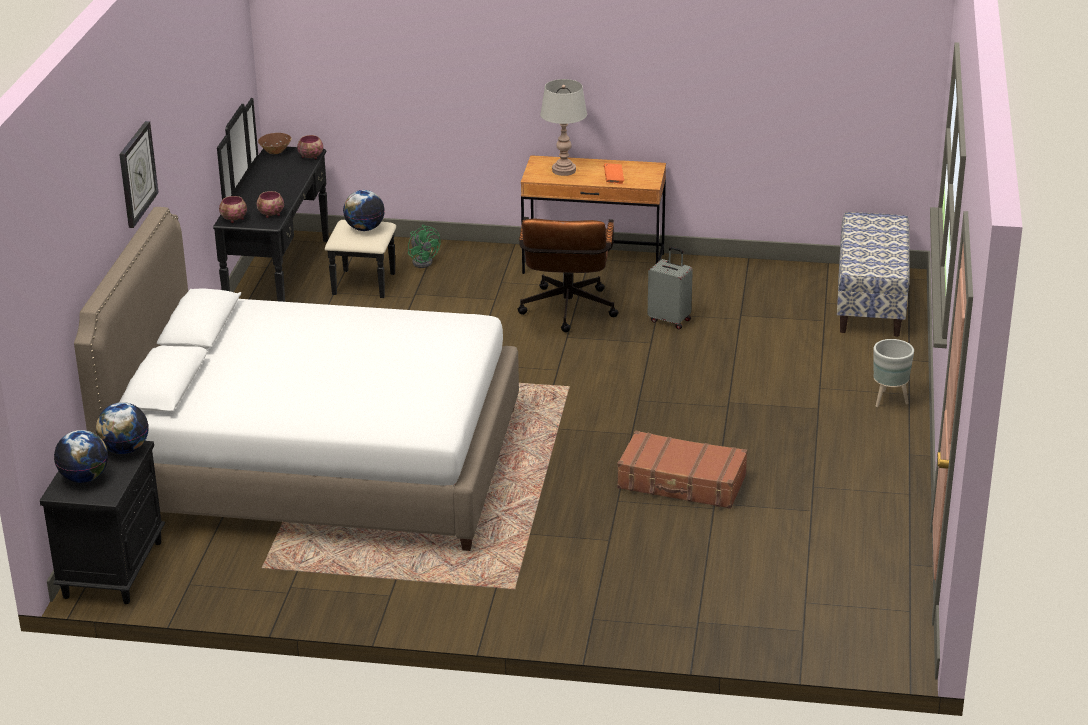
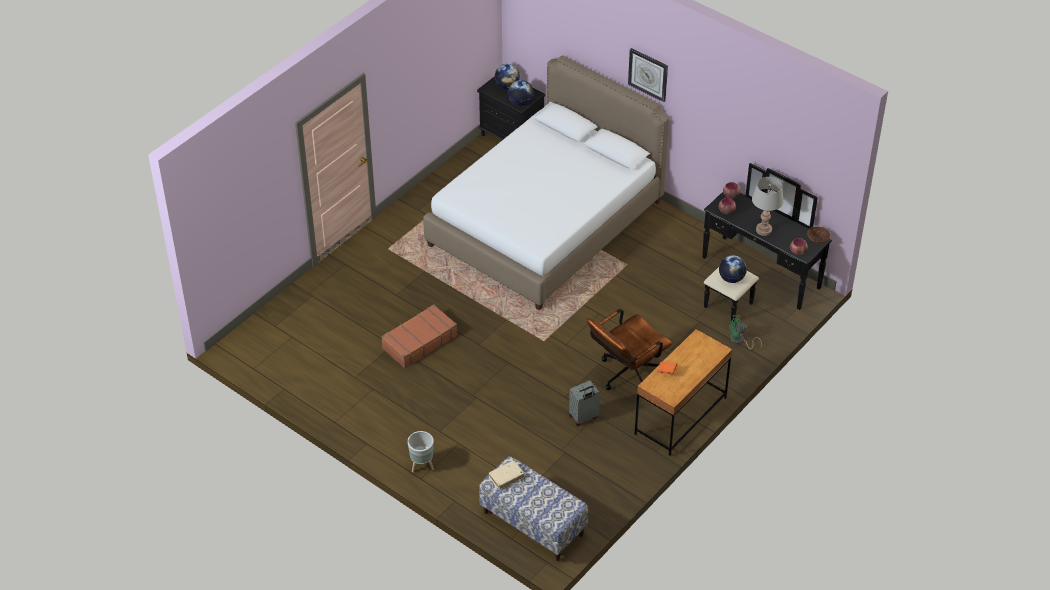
camera: 120 degrees right, 15 degrees up
brown office chair [518,217,618,332] -> brown office chair turned 75 degrees counterclockwise [587,309,672,390]
grey table lamp [540,79,587,176] -> grey table lamp moved to [752,177,784,236]
none -> beige book [488,461,524,490]

